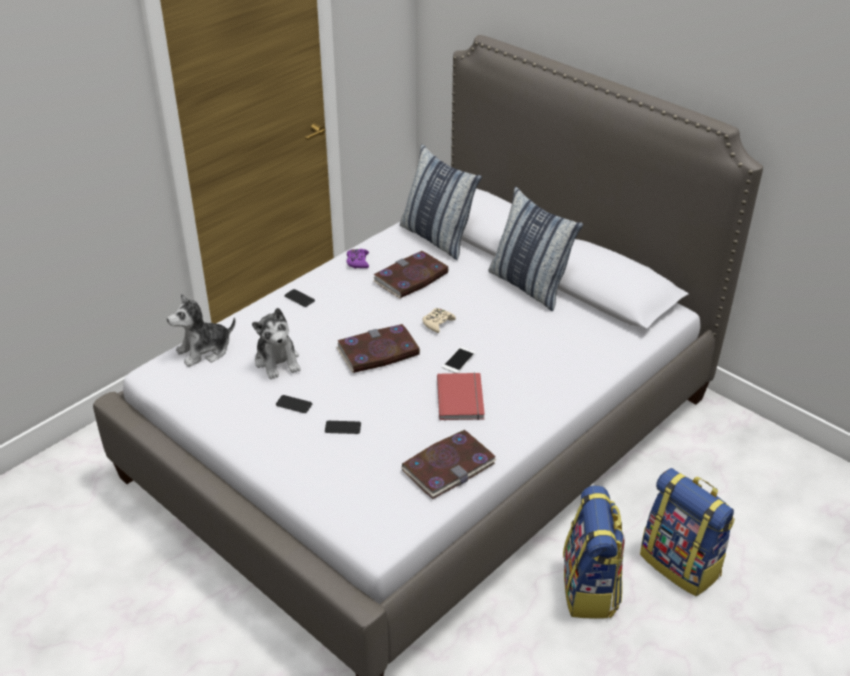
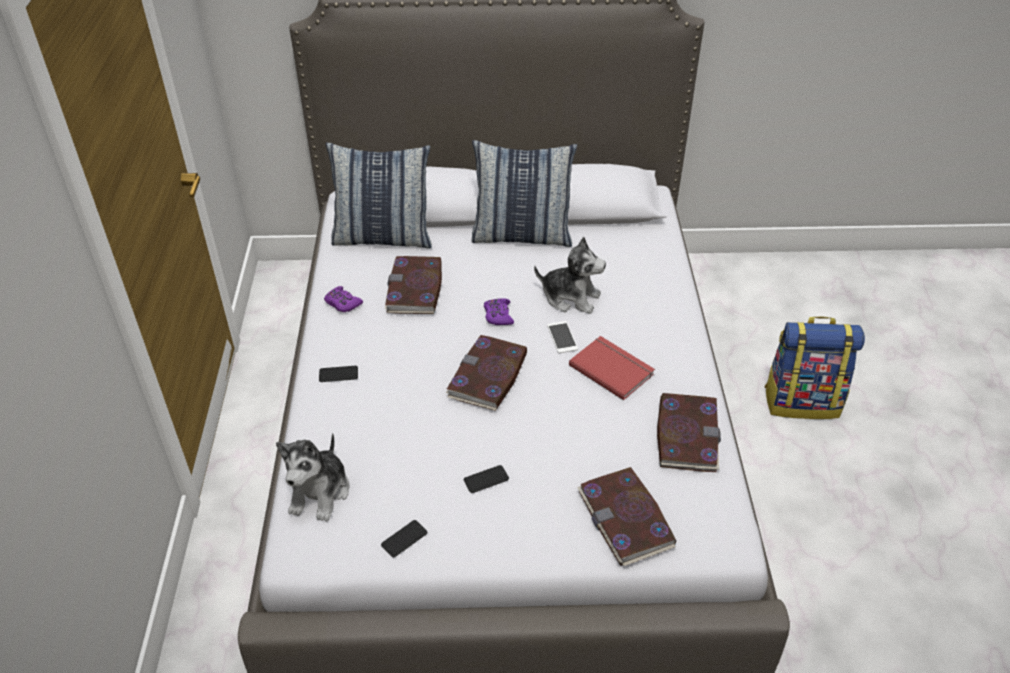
camera: 45 degrees left, 5 degrees up
plush toy [252,308,300,379] -> plush toy moved to [534,237,606,314]
phone [325,421,361,434] -> phone moved to [381,520,427,557]
beige game controller [423,308,456,333] -> purple game controller [484,298,514,325]
backpack [563,486,624,619] -> none
none -> book [577,467,676,566]

